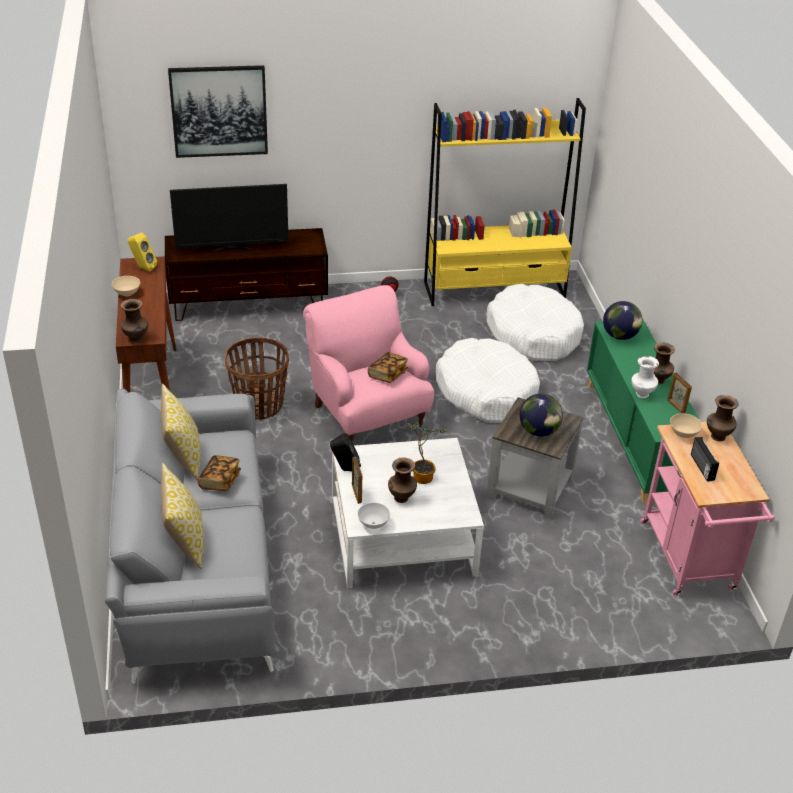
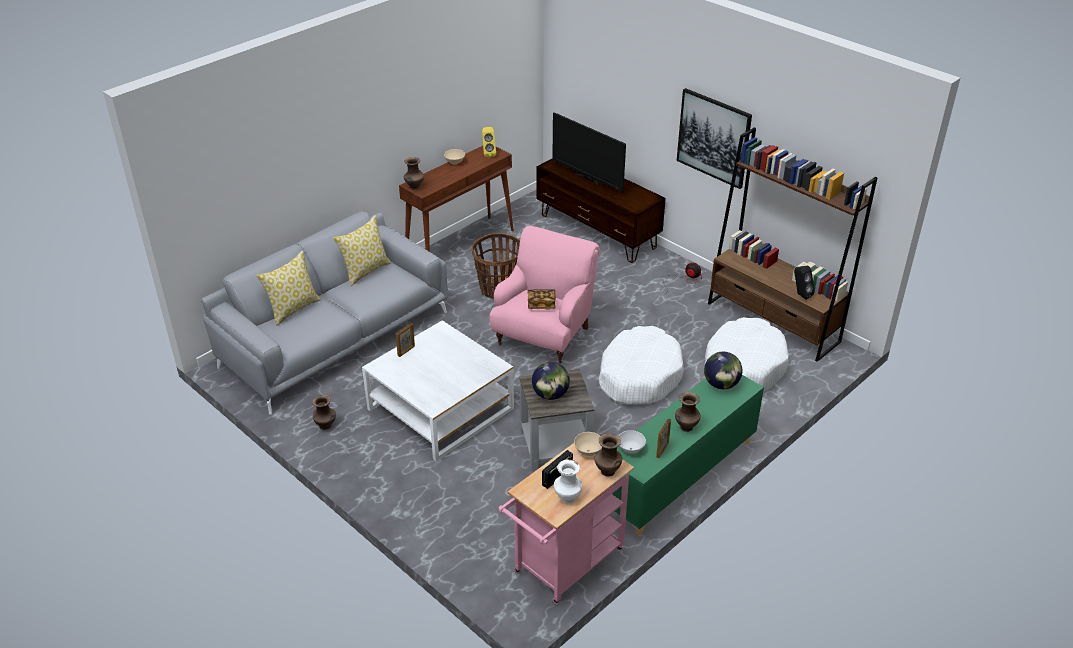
camera: 55 degrees right, 0 degrees up
picture [168,65,268,158] -> picture moved to [677,88,752,189]
book [198,455,241,491] -> none
black speaker [330,433,361,471] -> black speaker moved to [794,266,815,300]
white bowl [357,502,390,529] -> white bowl moved to [618,430,646,453]
brown vase [388,457,417,503] -> brown vase moved to [312,395,336,430]
potted plant [406,423,447,484] -> none
yellow bookcase [424,98,586,306] -> brown bookcase [708,127,877,362]
white vase [631,356,659,398] -> white vase moved to [554,459,582,503]

